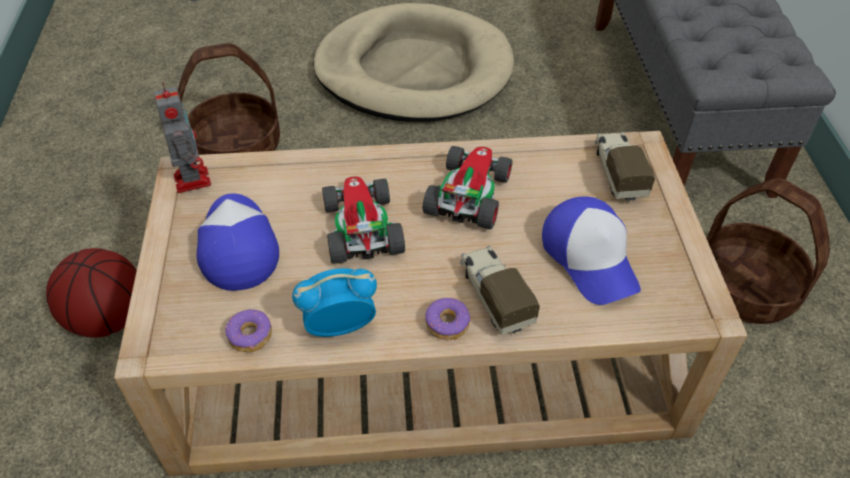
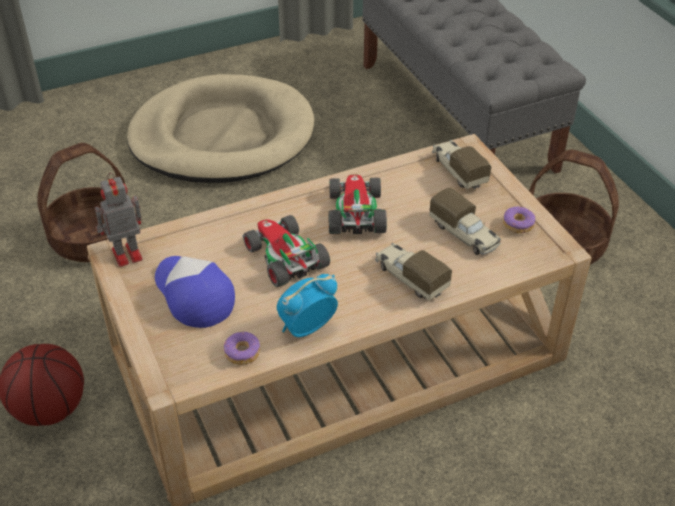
camera: 20 degrees left, 5 degrees down
toy robot [154,81,211,193] -> toy robot turned 75 degrees counterclockwise [95,173,143,267]
donut [425,297,471,340] -> donut moved to [503,207,535,233]
cap [542,196,641,305] -> toy truck [429,188,501,255]

